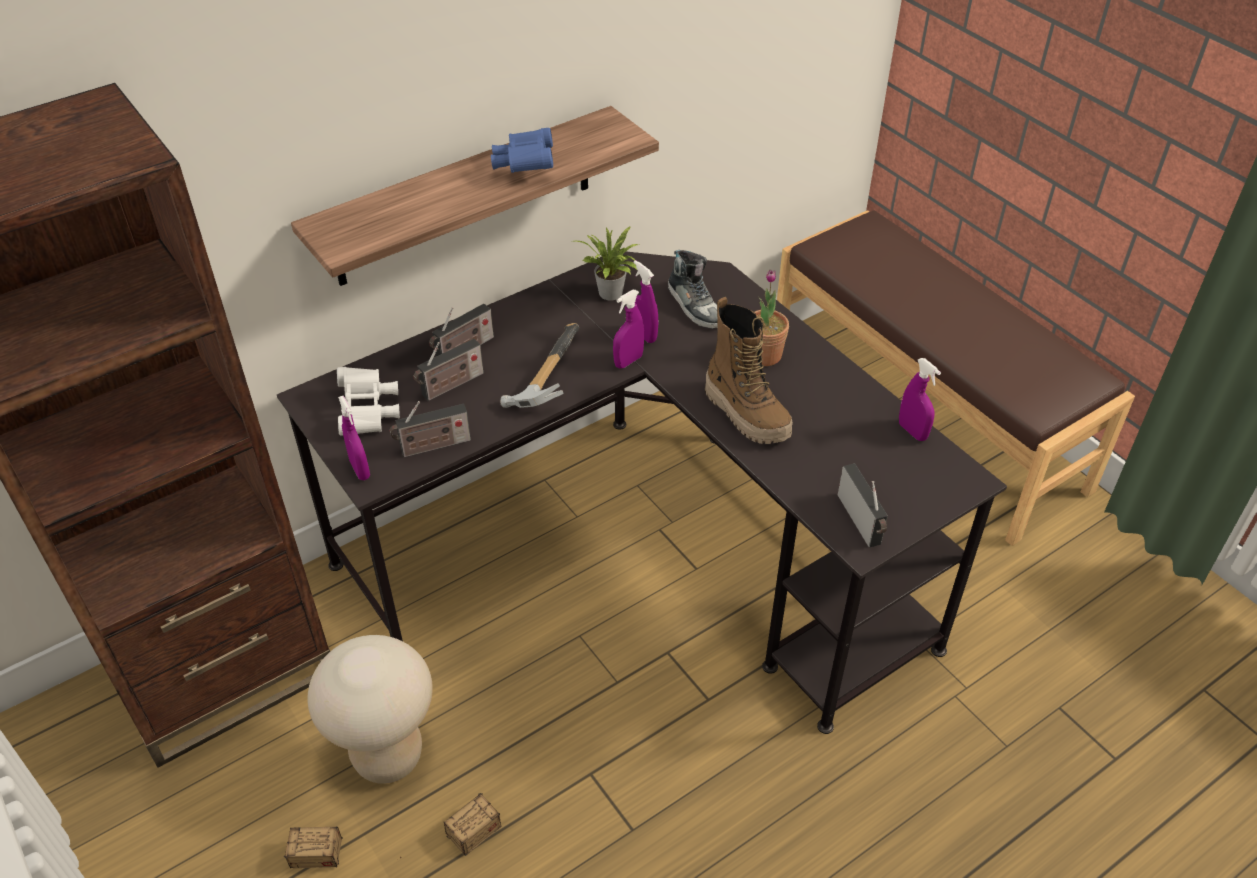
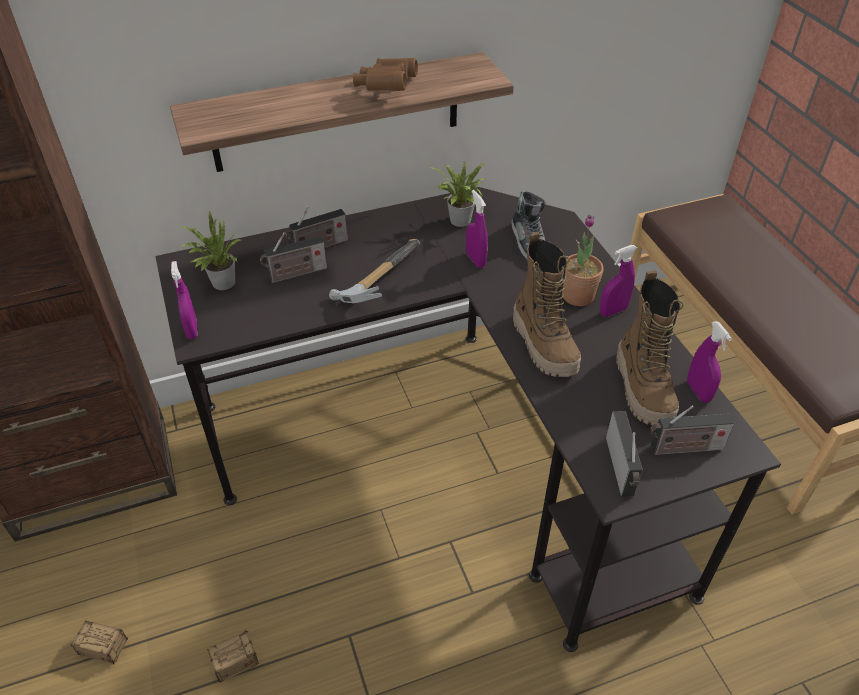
camera: 15 degrees right, 0 degrees up
beige stool [307,635,433,784] -> none
white binoculars [337,367,400,436] -> potted plant [180,210,243,290]
radio [390,401,471,457] -> radio moved to [650,406,735,455]
blue binoculars [491,128,553,173] -> brown binoculars [353,58,418,91]
purple spray bottle [613,290,644,368] -> purple spray bottle moved to [600,245,637,317]
none -> boot [616,270,684,425]

